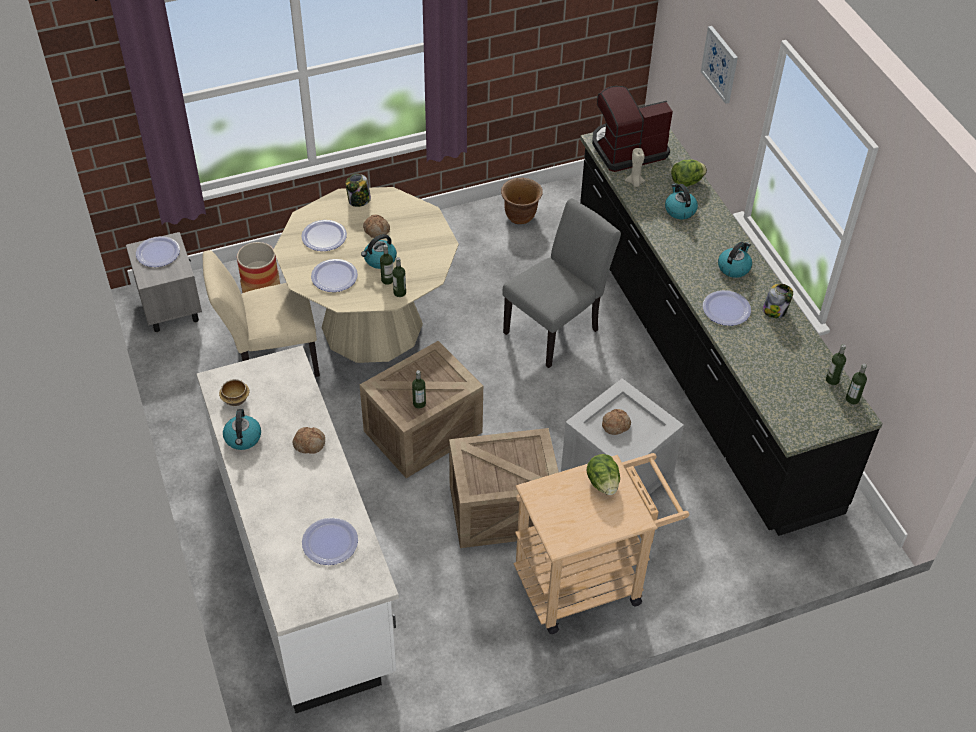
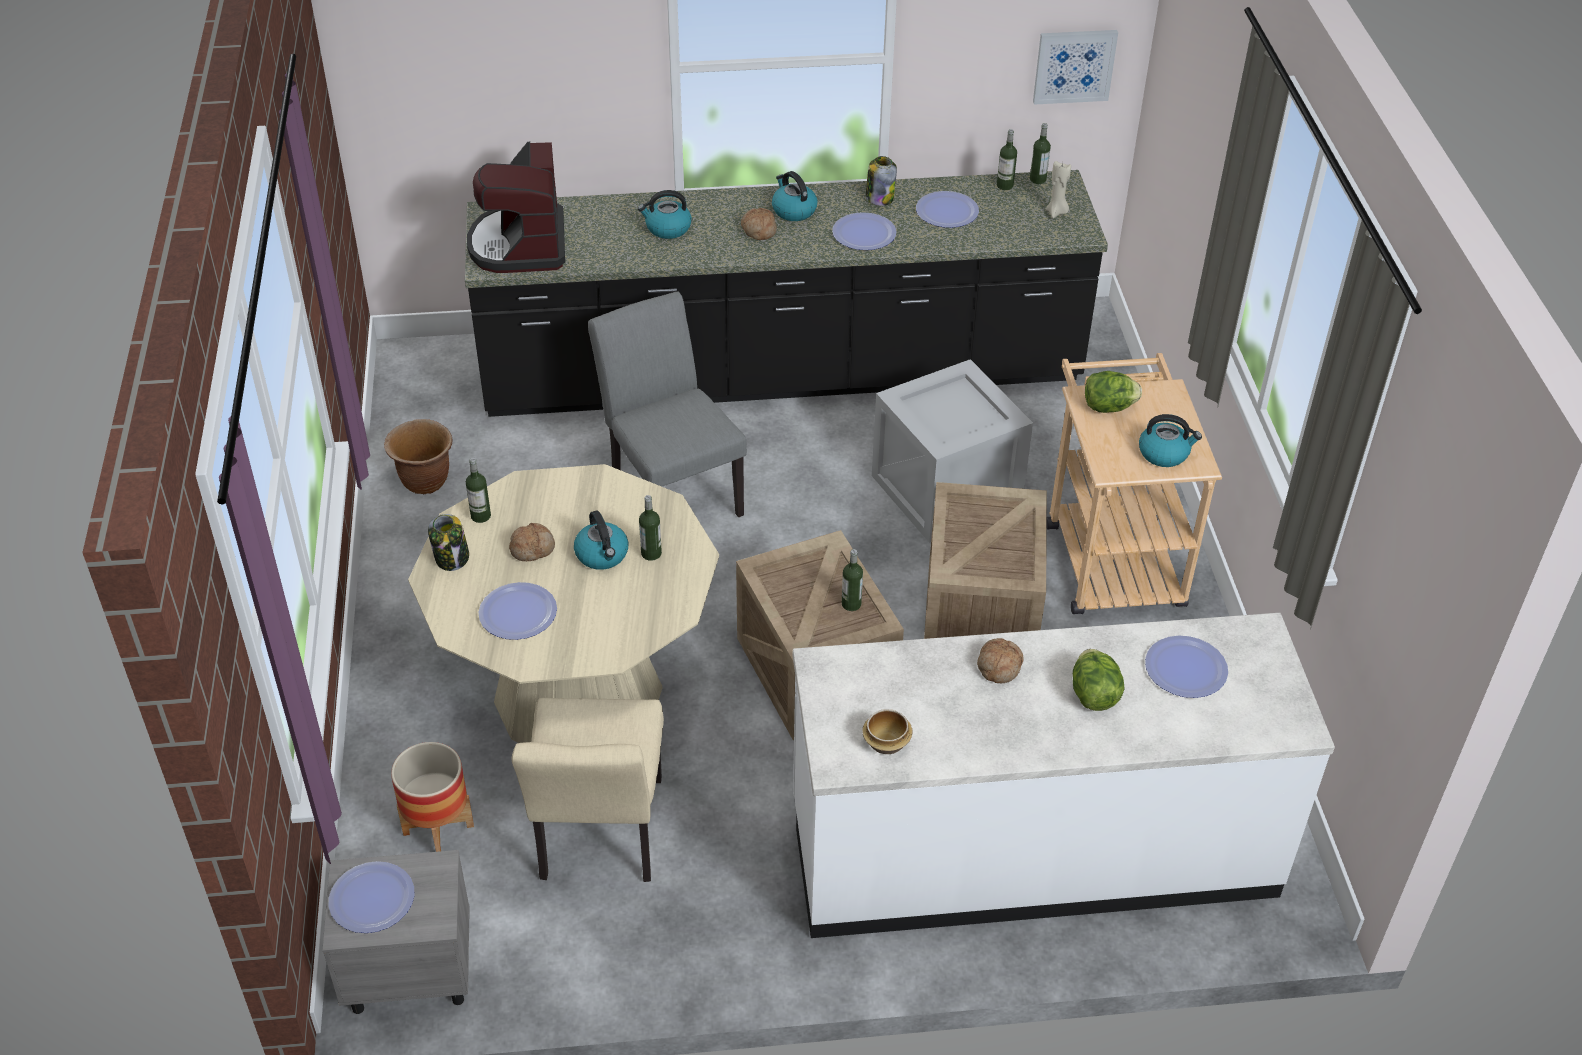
camera: 75 degrees left, 5 degrees down
kettle [223,409,261,450] -> kettle moved to [1139,414,1202,467]
plate [311,259,358,292] -> plate moved to [916,191,979,228]
bottle [392,257,406,297] -> bottle moved to [466,458,491,523]
bread [602,409,631,435] -> bread moved to [741,208,777,240]
beige candle [625,148,645,187] -> beige candle moved to [1046,161,1071,218]
lettuce [671,159,707,187] -> lettuce moved to [1073,649,1125,711]
picture [701,26,738,104] -> picture moved to [1033,30,1118,105]

